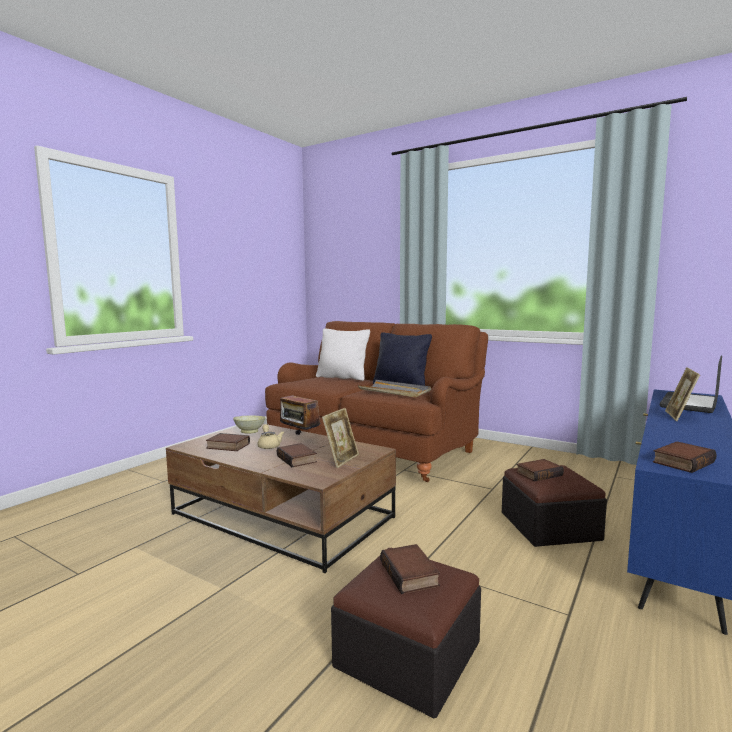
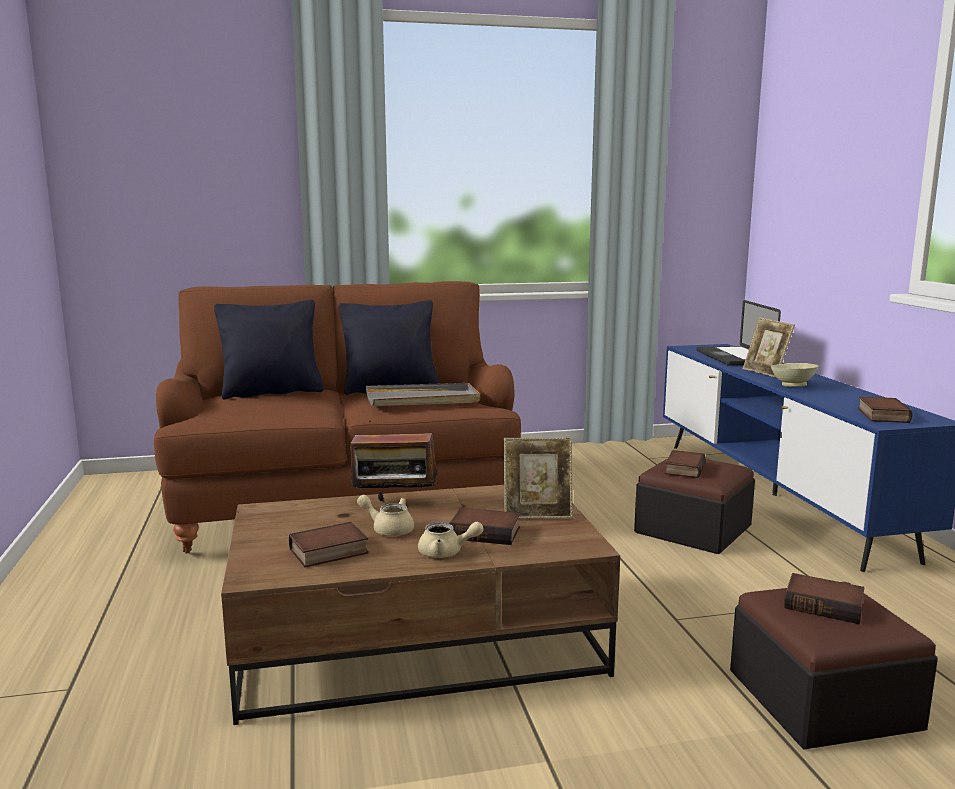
camera: 45 degrees left, 5 degrees up
beige bowl [233,416,266,433] -> beige bowl moved to [771,363,819,387]
white pillow [316,328,370,381] -> black pillow [214,300,324,400]
picture frame [322,408,359,468] -> picture frame turned 105 degrees clockwise [504,438,573,519]
none -> beige teapot [418,522,484,558]

